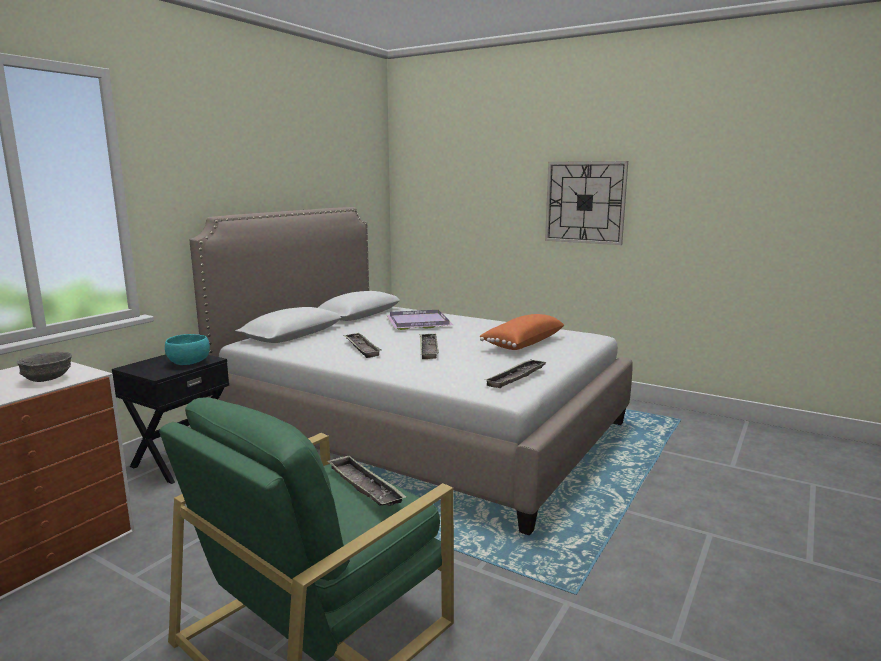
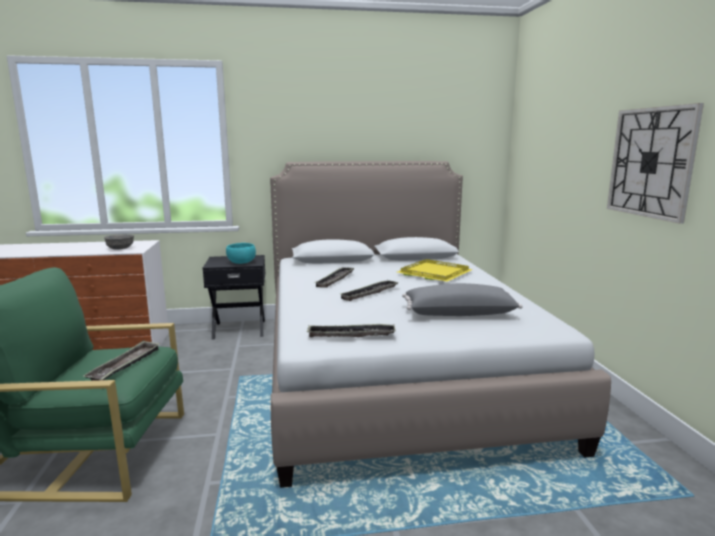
camera: 50 degrees right, 0 degrees up
purple tray [386,310,453,330] -> yellow tray [398,259,473,282]
orange pillow [479,314,564,350] -> grey pillow [402,283,523,316]

